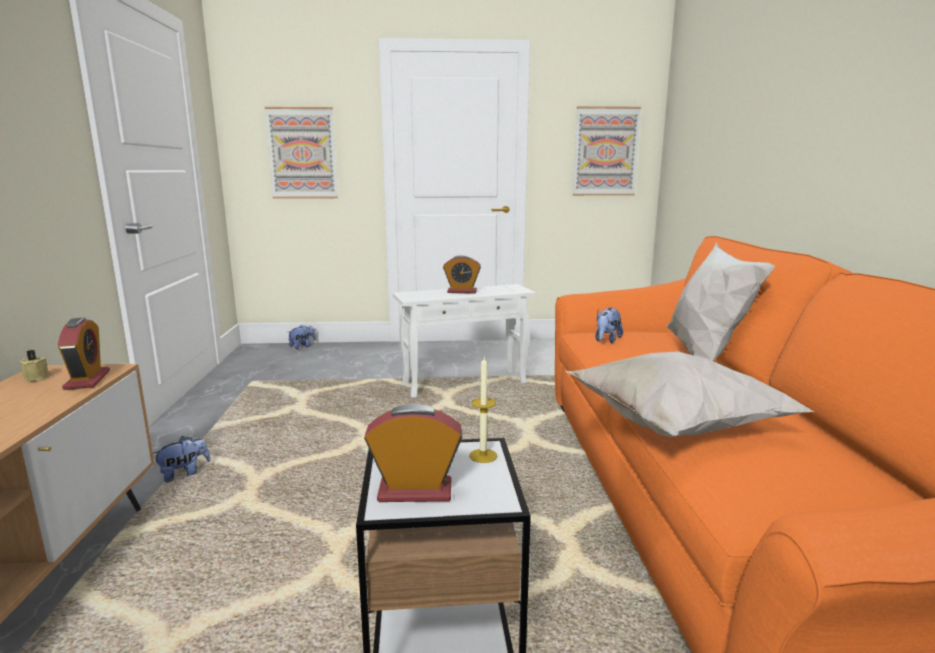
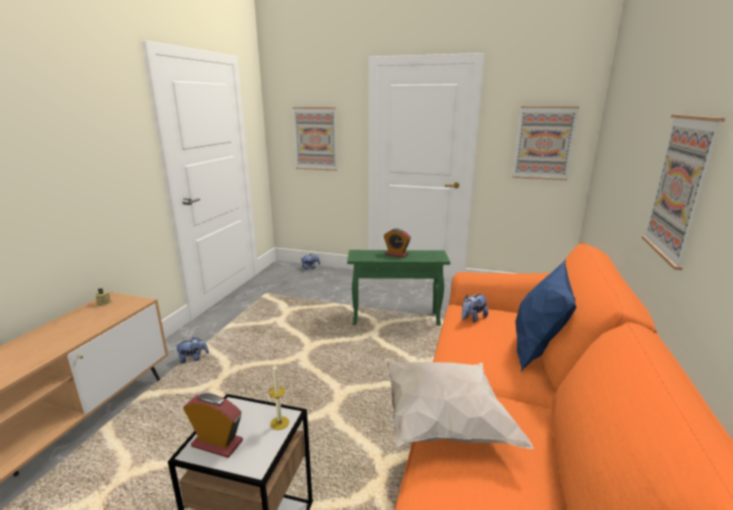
camera: 20 degrees right, 5 degrees up
alarm clock [58,318,110,390] -> none
white side table [393,284,536,398] -> green side table [347,250,450,326]
white pillow [666,243,775,362] -> blue pillow [515,259,576,372]
none -> picture [642,114,725,270]

